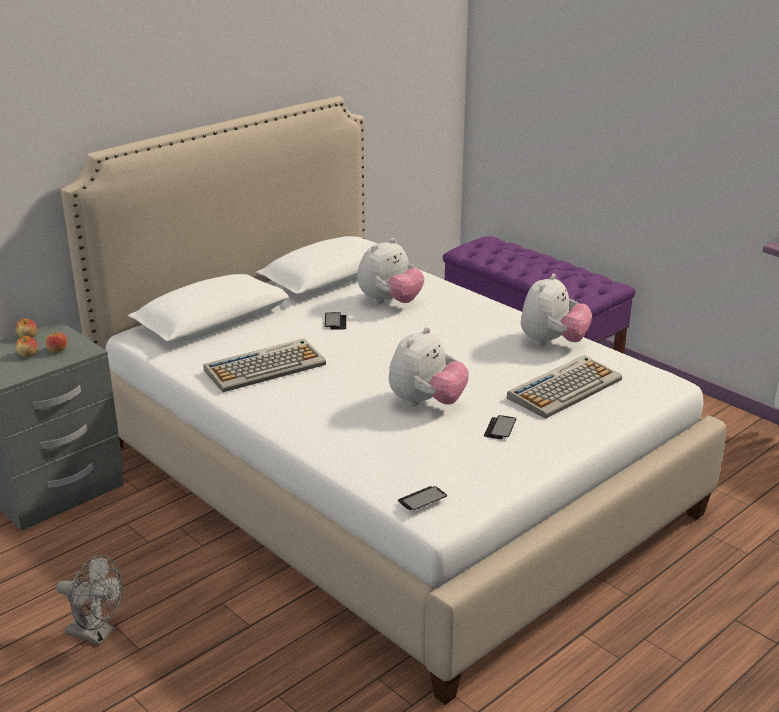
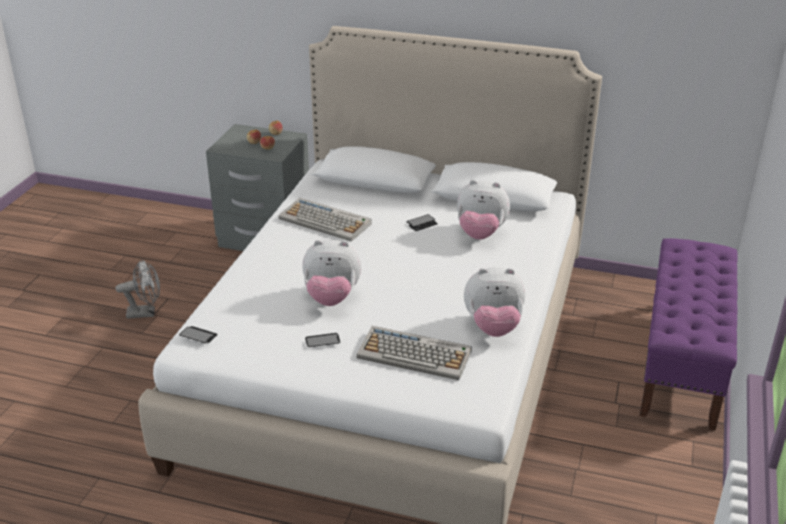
camera: 60 degrees right, 5 degrees up
grey fan [56,555,123,645] -> grey fan turned 90 degrees counterclockwise [116,260,160,319]

